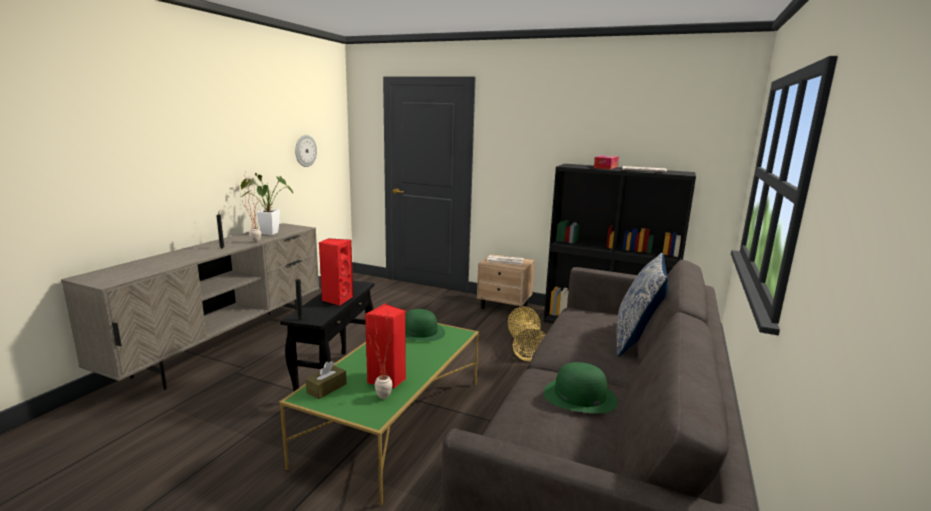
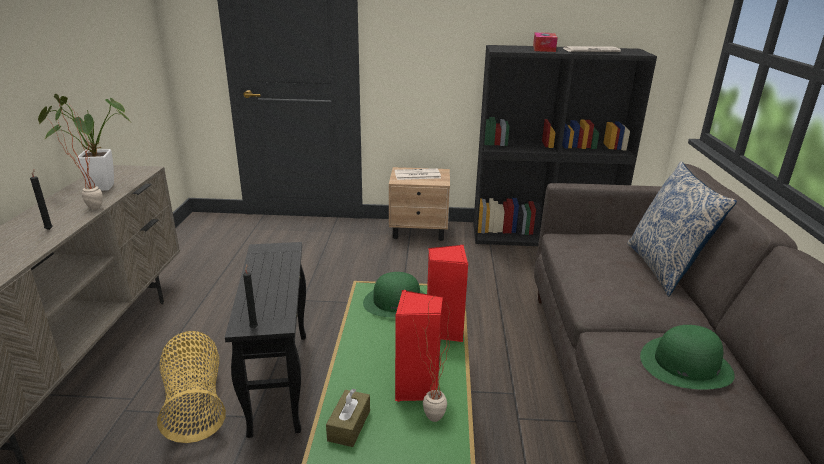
camera: 20 degrees left, 10 degrees up
wall clock [295,135,317,167] -> none
red speaker [319,238,353,306] -> red speaker moved to [427,245,468,342]
basket [508,306,545,362] -> basket moved to [157,331,226,443]

